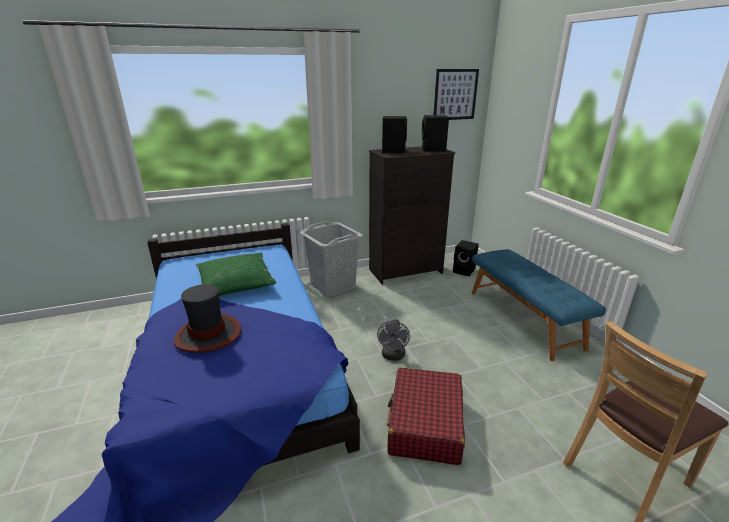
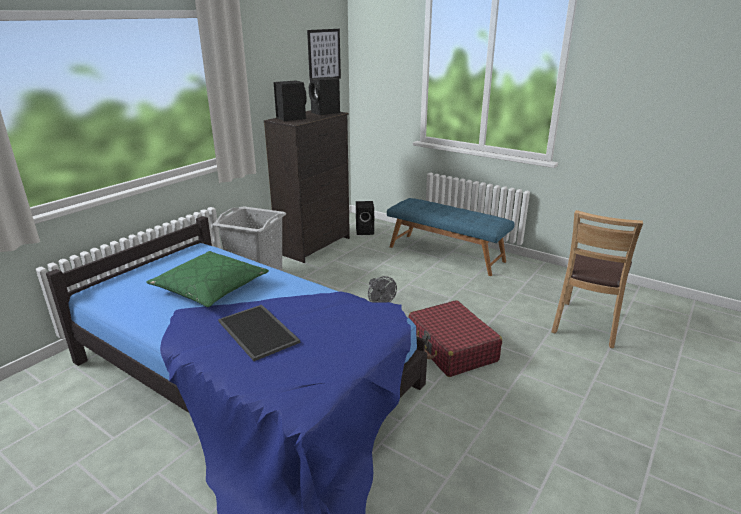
camera: 35 degrees left, 0 degrees up
hat [174,284,241,353] -> tray [218,305,300,361]

